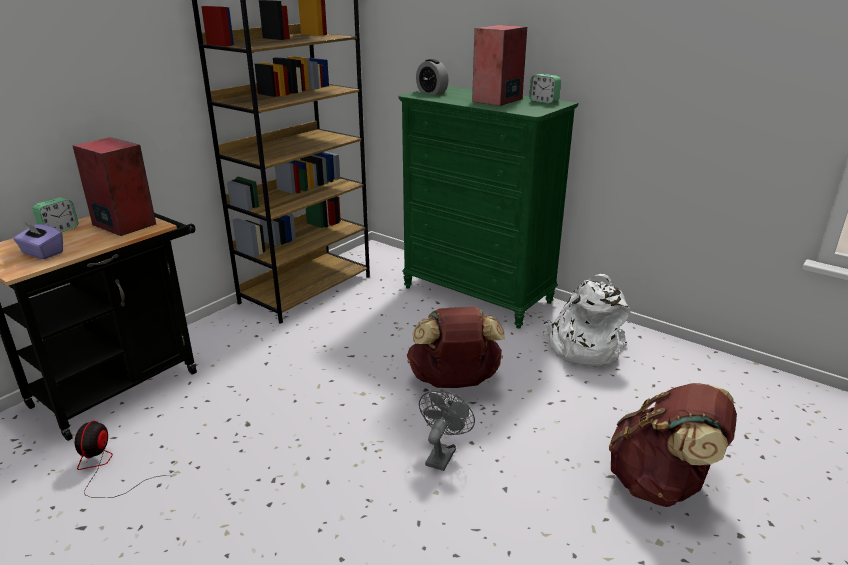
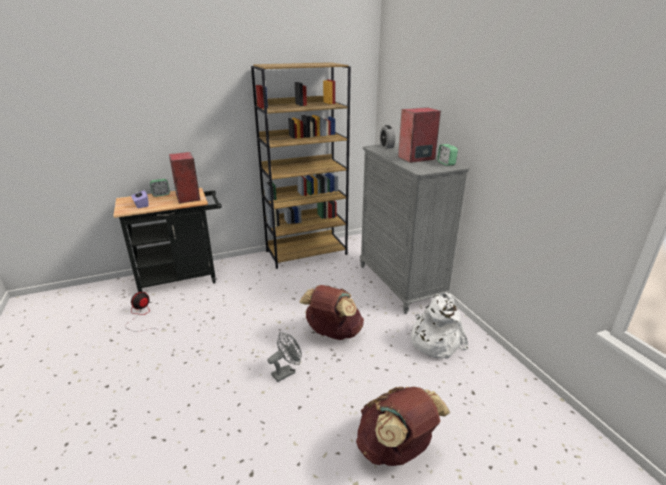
camera: 30 degrees right, 0 degrees up
green dresser [399,86,578,329] -> grey dresser [360,143,469,314]

